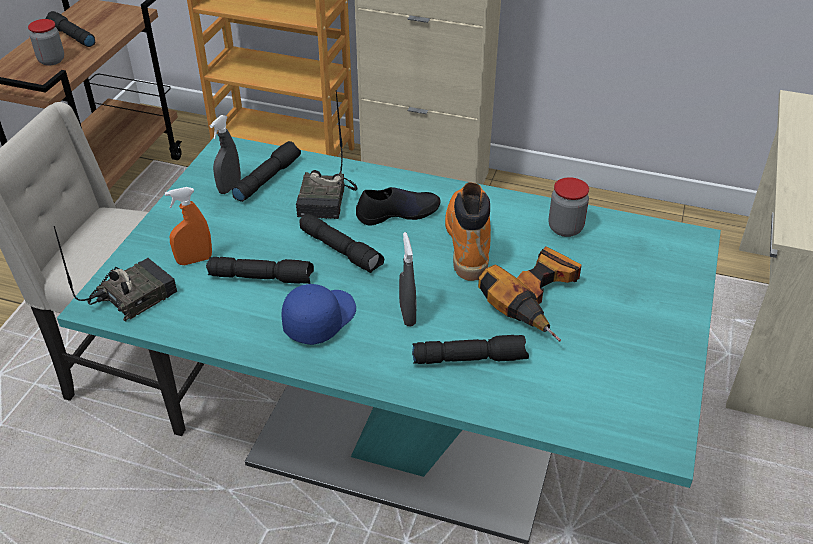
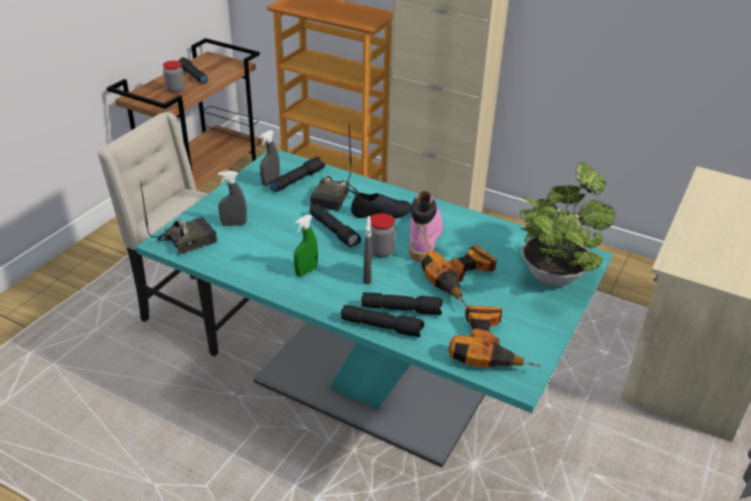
camera: 10 degrees right, 5 degrees down
orange spray bottle [164,187,212,265] -> grey spray bottle [218,171,247,226]
black flashlight [206,257,314,284] -> black flashlight moved to [341,305,424,337]
blue cap [282,284,356,345] -> green spray bottle [294,214,318,276]
orange boot [445,182,491,281] -> pink boot [409,191,443,262]
jar [549,177,589,237] -> jar moved to [370,213,396,258]
none -> power drill [448,306,540,368]
none -> potted plant [519,162,615,287]

